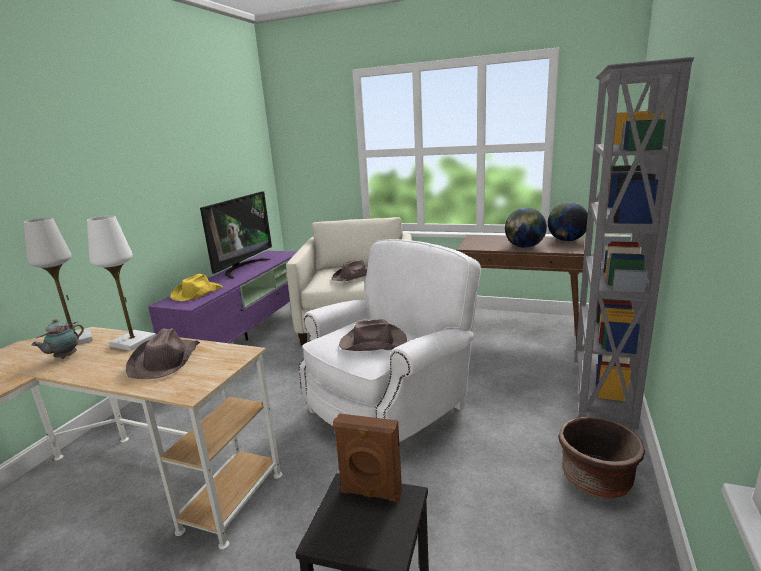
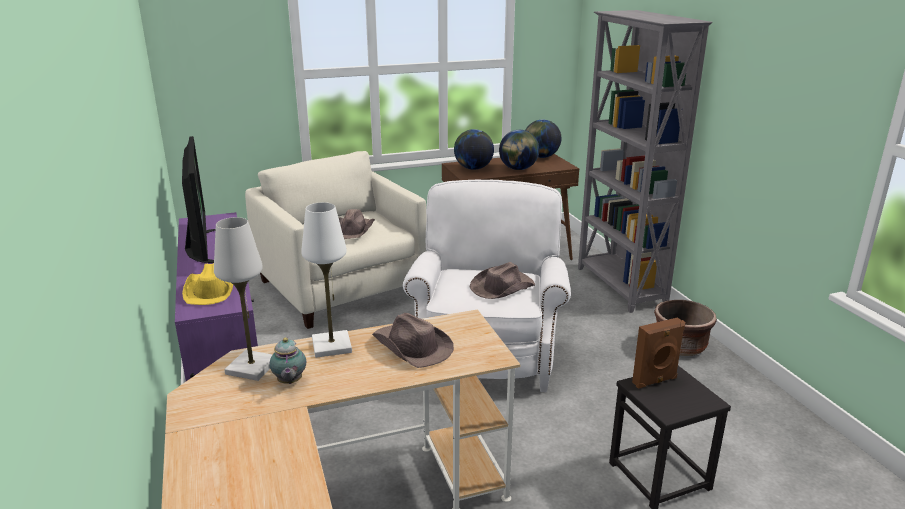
camera: 40 degrees left, 5 degrees up
none -> globe [454,129,494,170]

